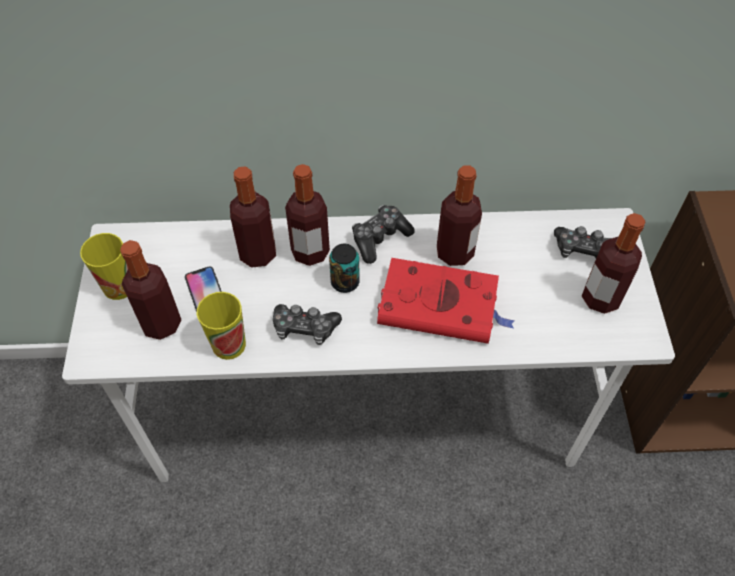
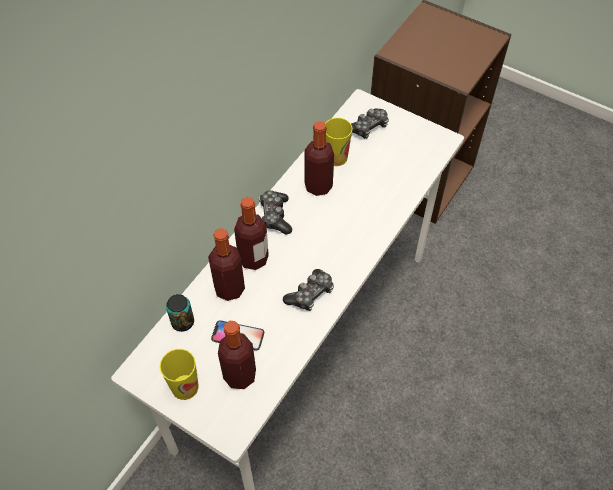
camera: 55 degrees left, 0 degrees up
cup [197,292,246,360] -> cup moved to [325,118,353,166]
can [329,244,360,293] -> can moved to [166,294,194,332]
red book [377,258,515,344] -> none
bottle [582,213,645,314] -> none

